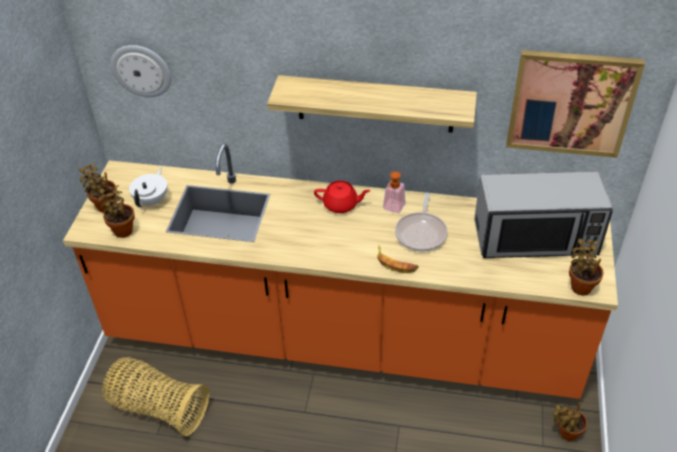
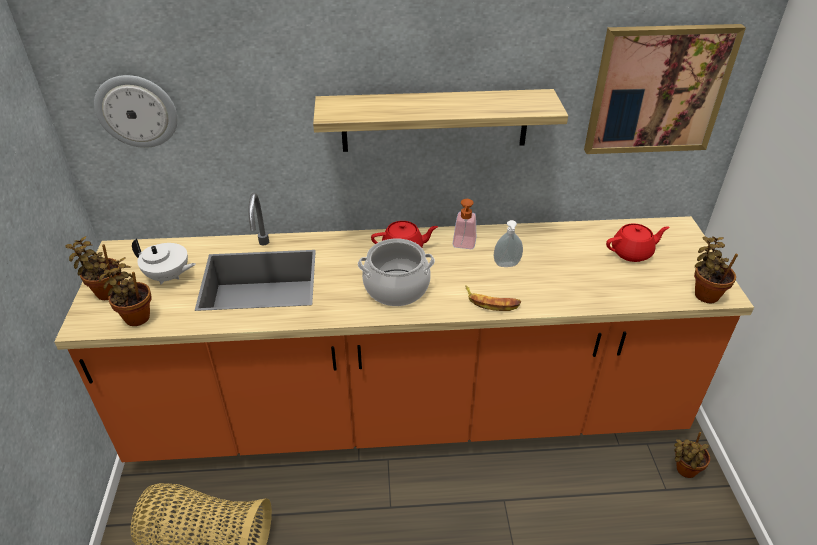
camera: 15 degrees left, 5 degrees down
white teapot [129,168,168,207] -> white teapot turned 105 degrees clockwise [132,238,196,284]
frying pan [395,193,448,252] -> soap dispenser [494,220,523,267]
microwave [474,171,613,258] -> red teapot [606,223,669,262]
none -> cooking pot [358,238,435,306]

